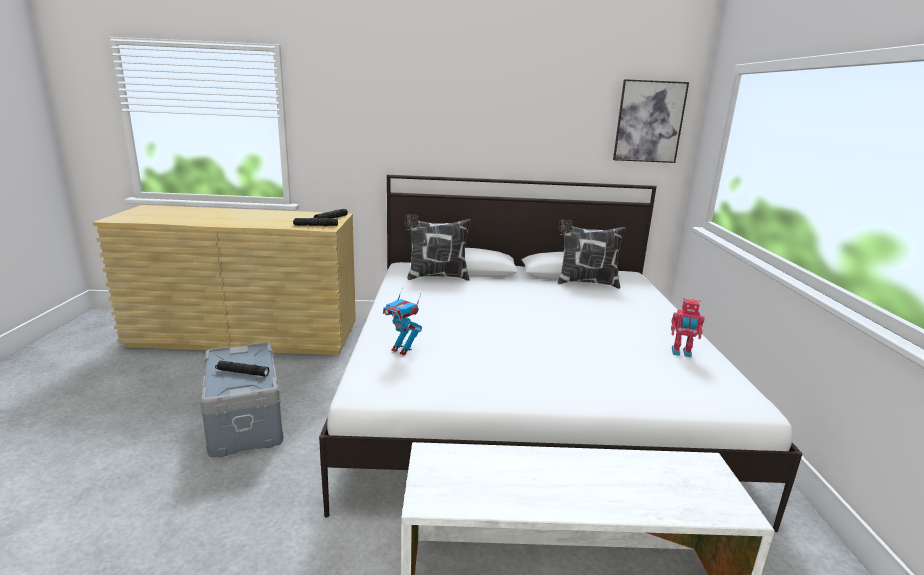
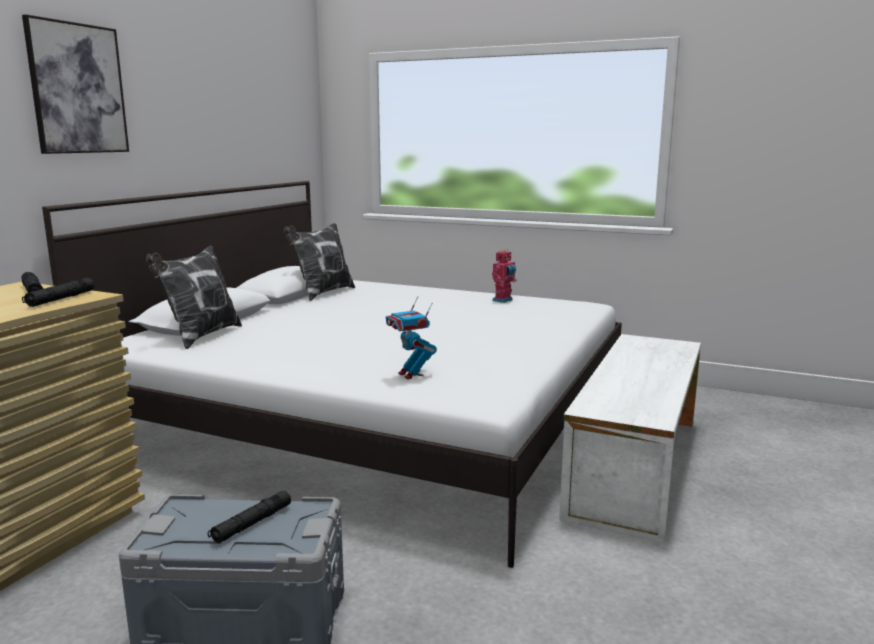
camera: 65 degrees left, 5 degrees down
toy robot [383,287,422,355] -> toy robot turned 90 degrees clockwise [386,297,437,379]
picture [613,79,689,163] -> picture moved to [22,14,129,154]

